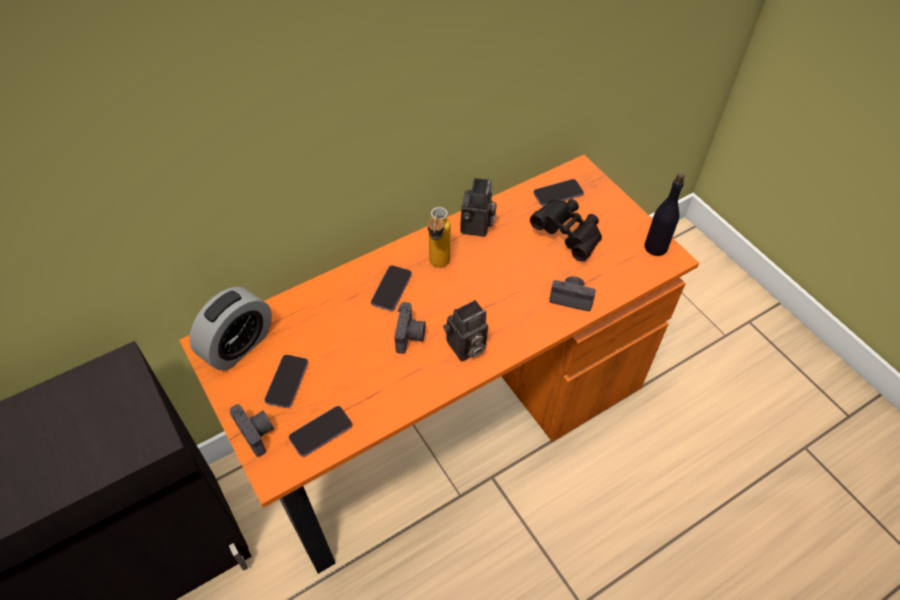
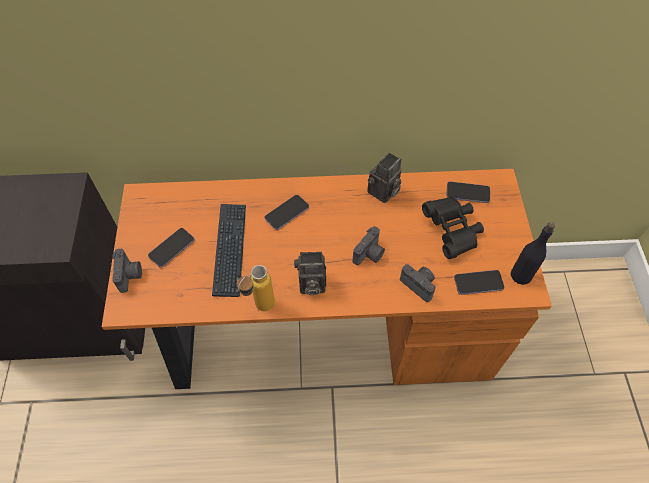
camera: 30 degrees right, 5 degrees up
alarm clock [189,287,272,370] -> none
phone [289,406,352,457] -> phone moved to [454,270,504,295]
camera [394,302,425,354] -> camera moved to [353,226,385,265]
bottle [428,207,451,268] -> bottle moved to [237,265,275,311]
none -> keyboard [212,204,246,297]

